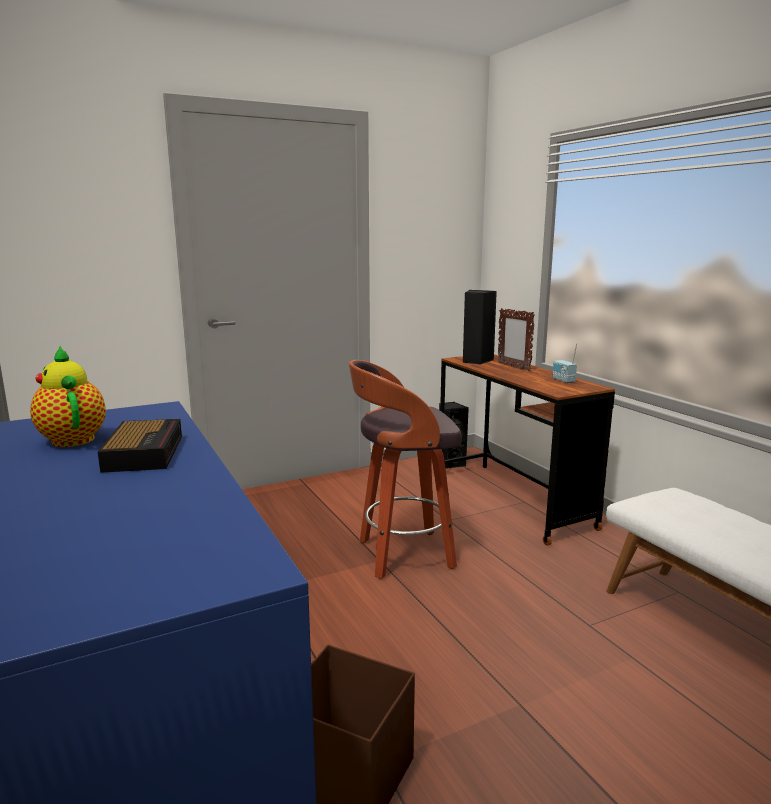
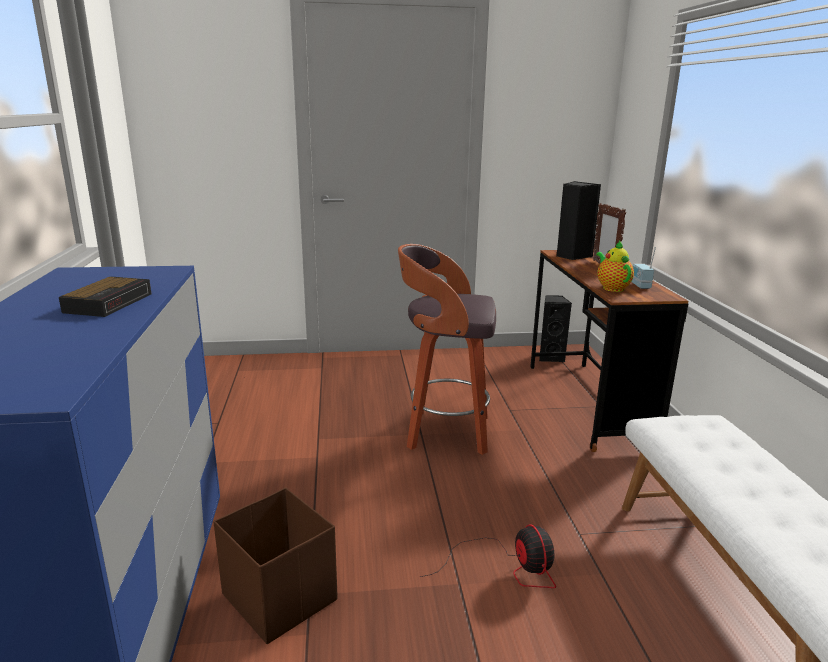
camera: 20 degrees right, 5 degrees up
teapot [30,346,106,447] -> teapot moved to [596,240,634,292]
none -> fan [420,524,556,588]

